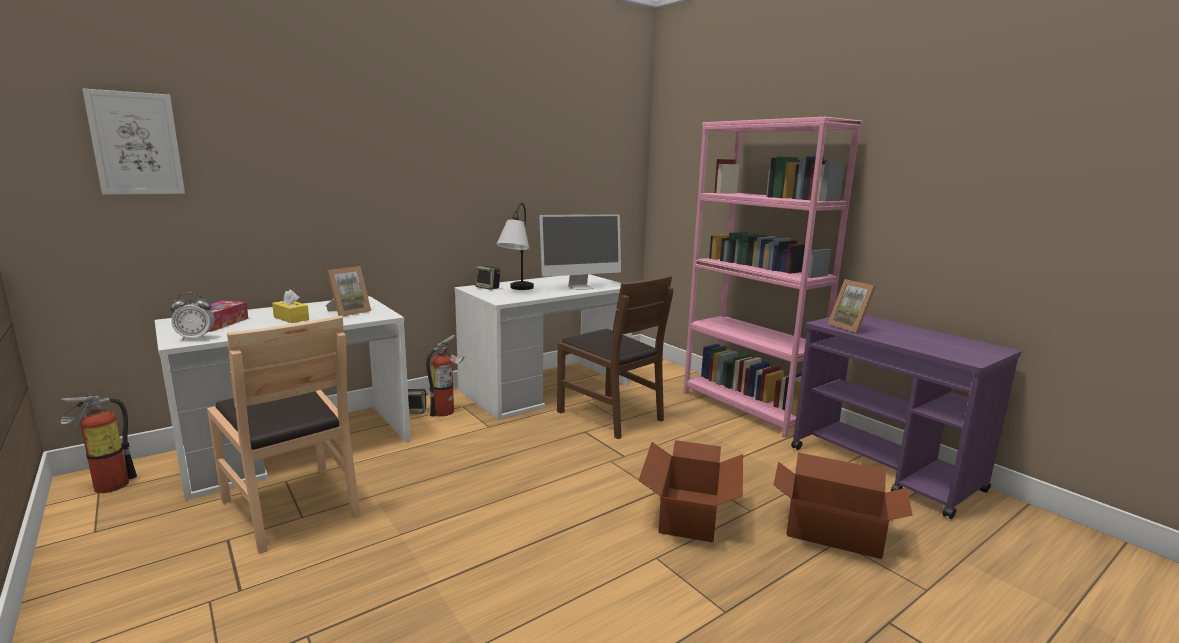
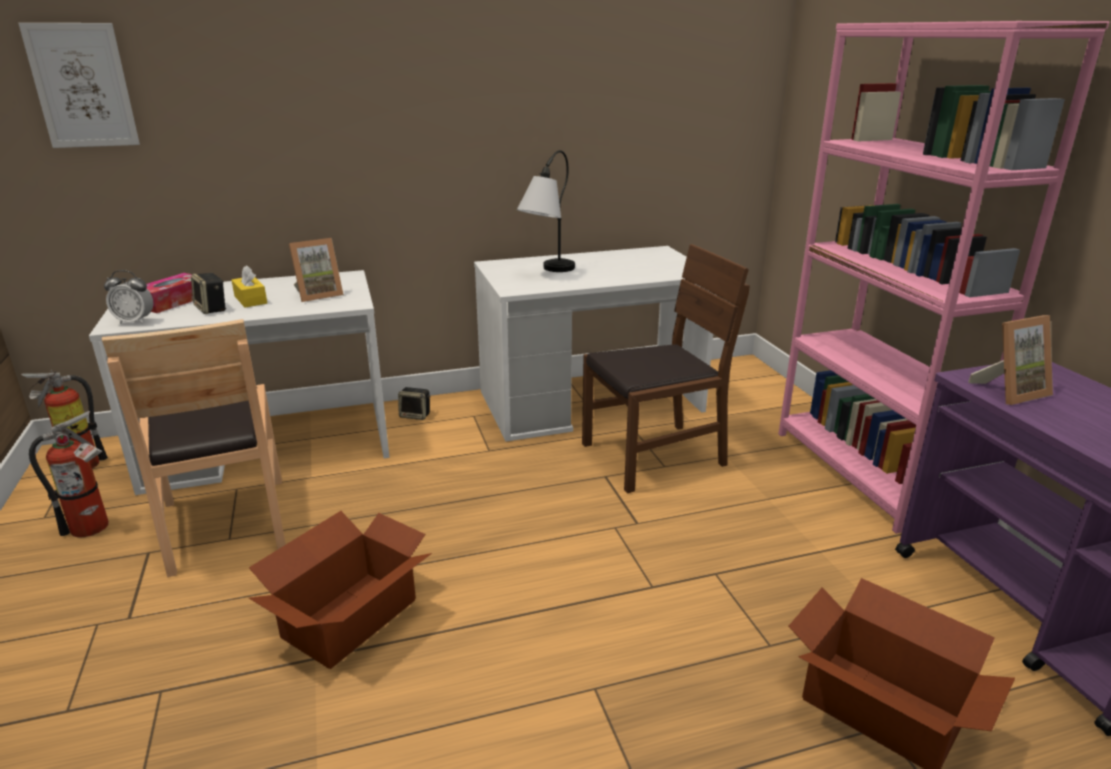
camera: 20 degrees right, 10 degrees up
fire extinguisher [426,335,464,416] -> fire extinguisher moved to [29,411,109,537]
speaker [475,266,500,290] -> speaker moved to [191,273,226,314]
monitor [539,214,621,290] -> none
brown chair [557,275,674,439] -> brown chair turned 90 degrees counterclockwise [582,244,750,493]
cardboard box [638,440,743,543] -> cardboard box moved to [249,511,432,669]
picture frame [828,279,876,333] -> picture frame turned 105 degrees counterclockwise [968,315,1053,405]

